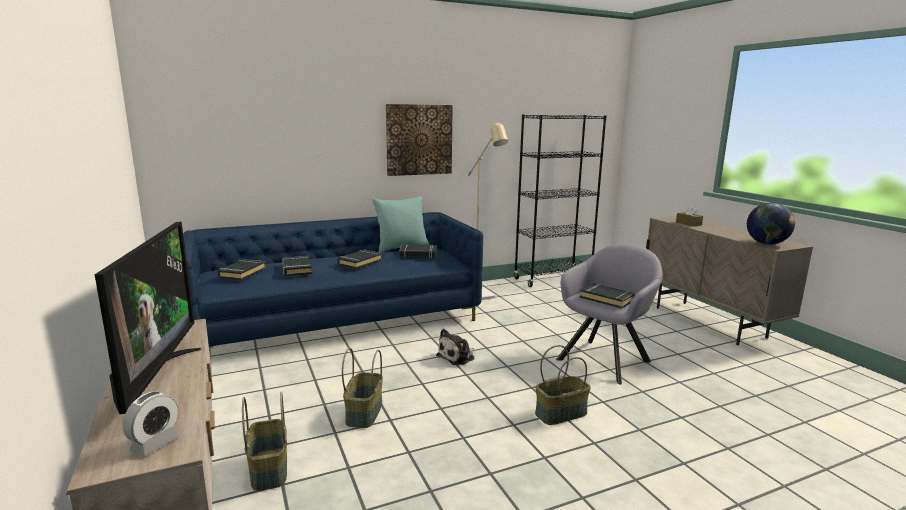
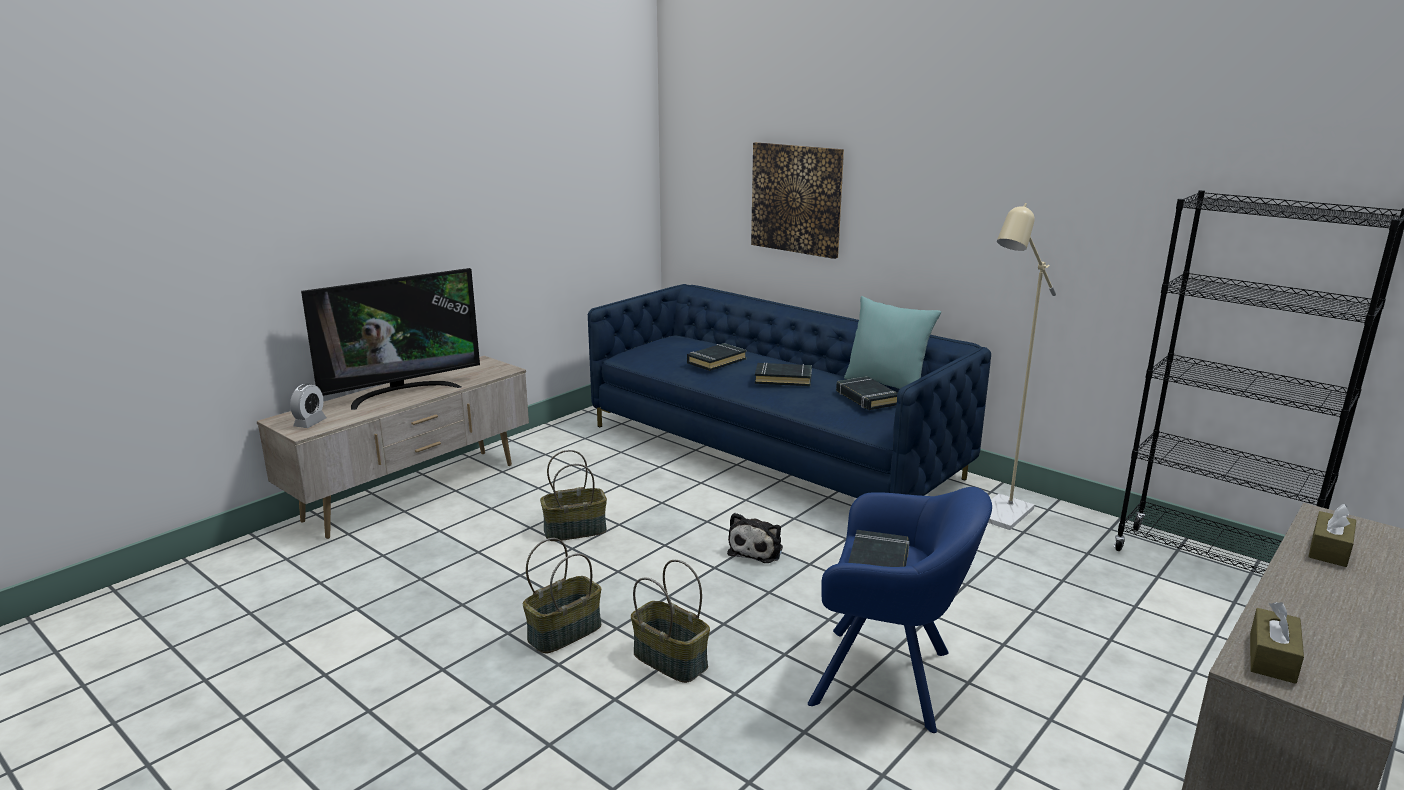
camera: 65 degrees right, 5 degrees up
alarm clock [123,391,181,457] -> alarm clock turned 75 degrees counterclockwise [290,384,327,428]
black book [217,259,266,280] -> none
basket [242,392,287,491] -> basket moved to [523,538,602,653]
picture [386,104,453,176] -> picture moved to [751,142,844,259]
plush toy [436,329,475,365] -> plush toy turned 90 degrees counterclockwise [727,513,783,563]
grey armchair [556,244,663,384] -> blue armchair [808,487,992,733]
globe [747,203,795,245] -> brown tissue box [1250,602,1304,684]

